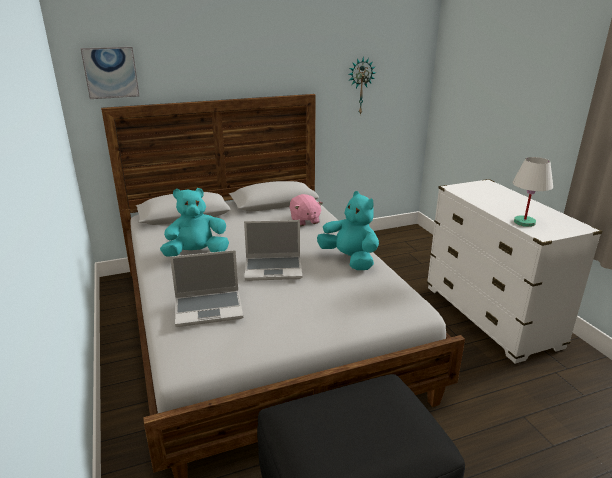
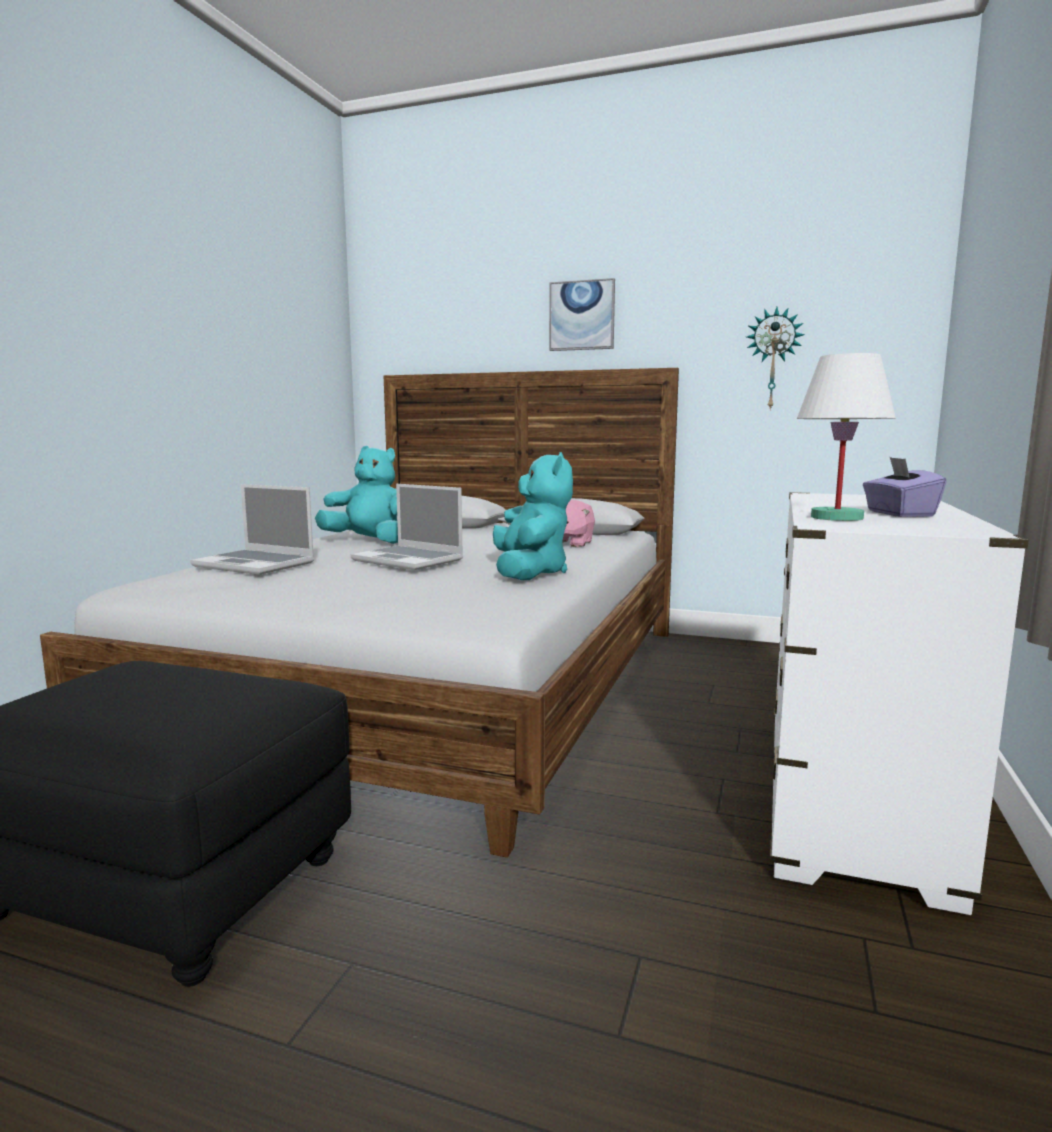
camera: 40 degrees right, 15 degrees down
picture [80,47,139,99] -> picture moved to [549,278,615,351]
none -> purple tissue box [863,457,947,517]

